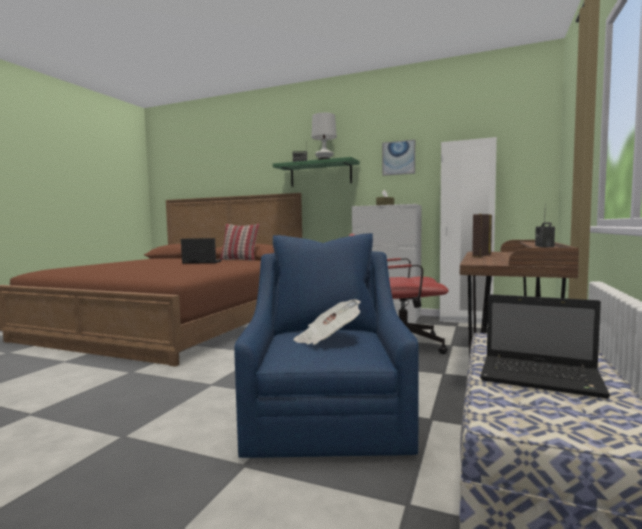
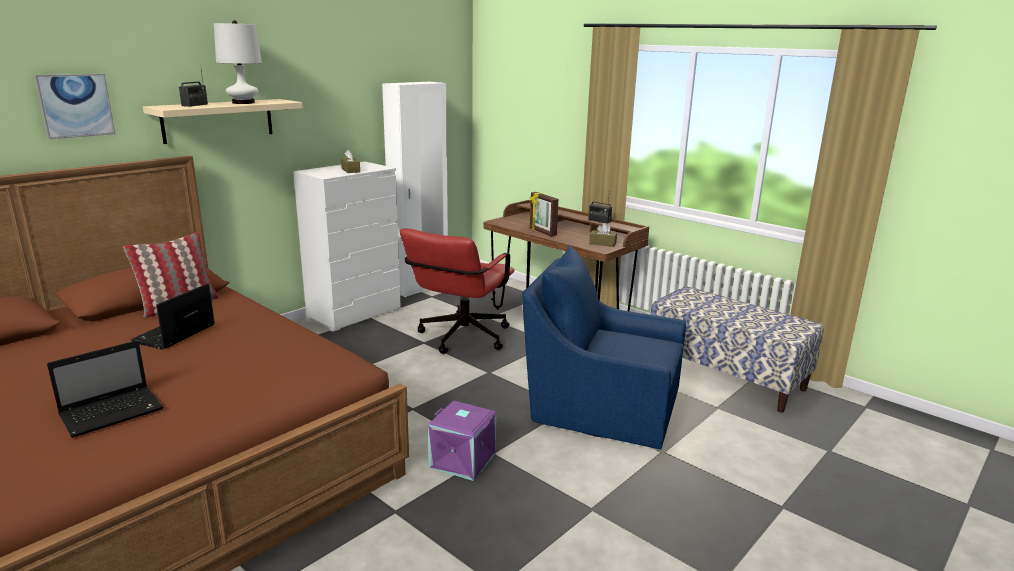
camera: 70 degrees left, 15 degrees up
green shelf [273,157,359,187] -> beige shelf [143,99,303,144]
newspaper [294,299,361,345] -> none
picture [382,140,415,176] -> picture moved to [34,74,115,139]
laptop [480,294,610,399] -> laptop moved to [47,341,164,438]
none -> purple storage box [428,400,496,481]
none -> brown tissue box [589,223,617,247]

